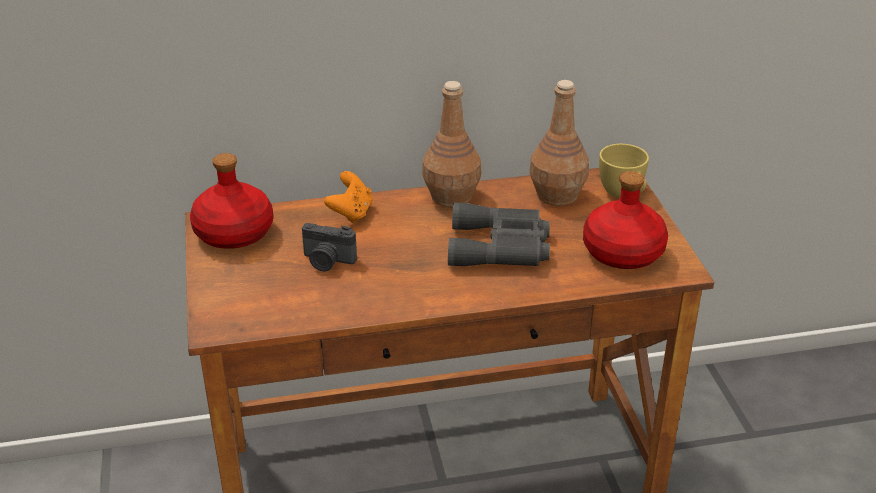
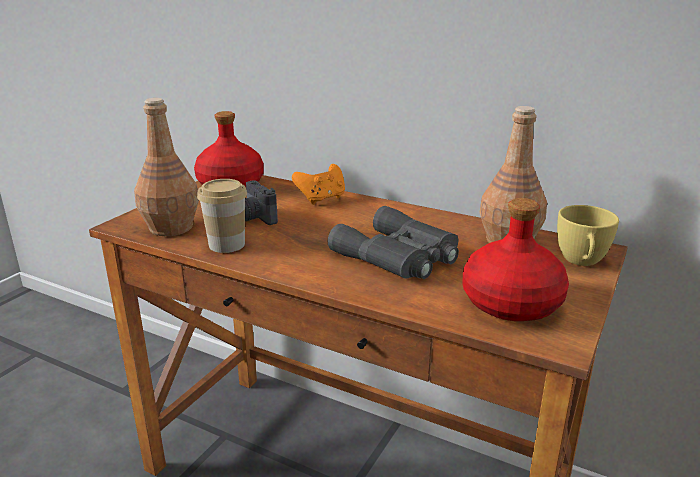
camera: 40 degrees right, 10 degrees down
brown bottle [422,81,481,207] -> brown bottle moved to [134,98,199,236]
none -> cup [197,179,247,253]

